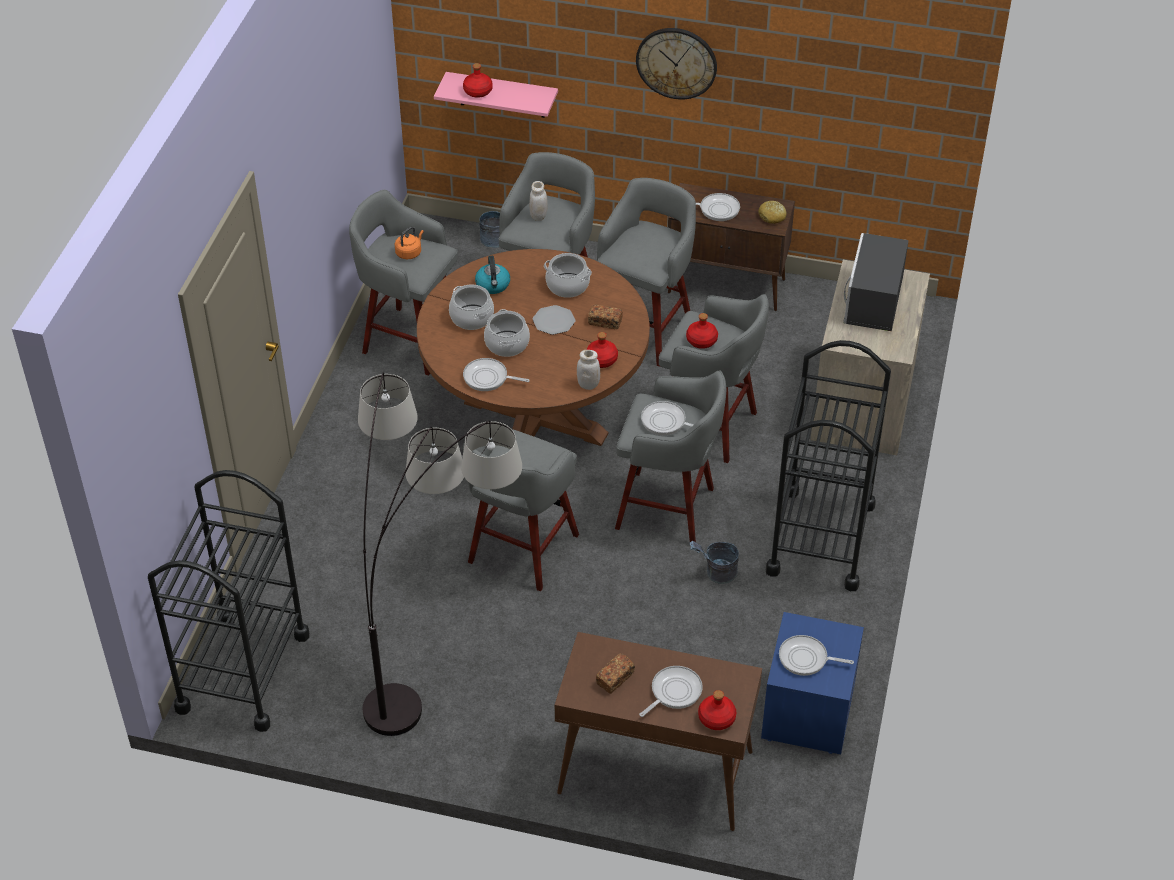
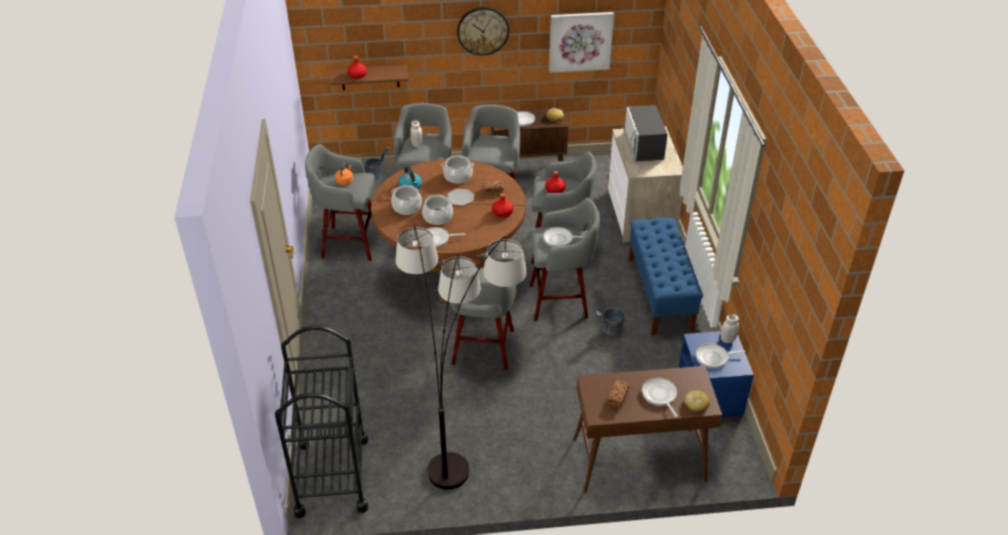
camera: 20 degrees left, 5 degrees down
pink shelf [434,72,558,118] -> brown shelf [330,65,408,90]
white jar [577,350,600,390] -> white jar moved to [721,315,739,343]
frying pan [639,666,703,717] -> frying pan turned 45 degrees counterclockwise [642,378,678,417]
red bottle [698,690,736,730] -> bread [684,390,710,412]
black cart [766,340,891,591] -> blue bench [628,218,703,336]
none -> picture [549,12,614,73]

